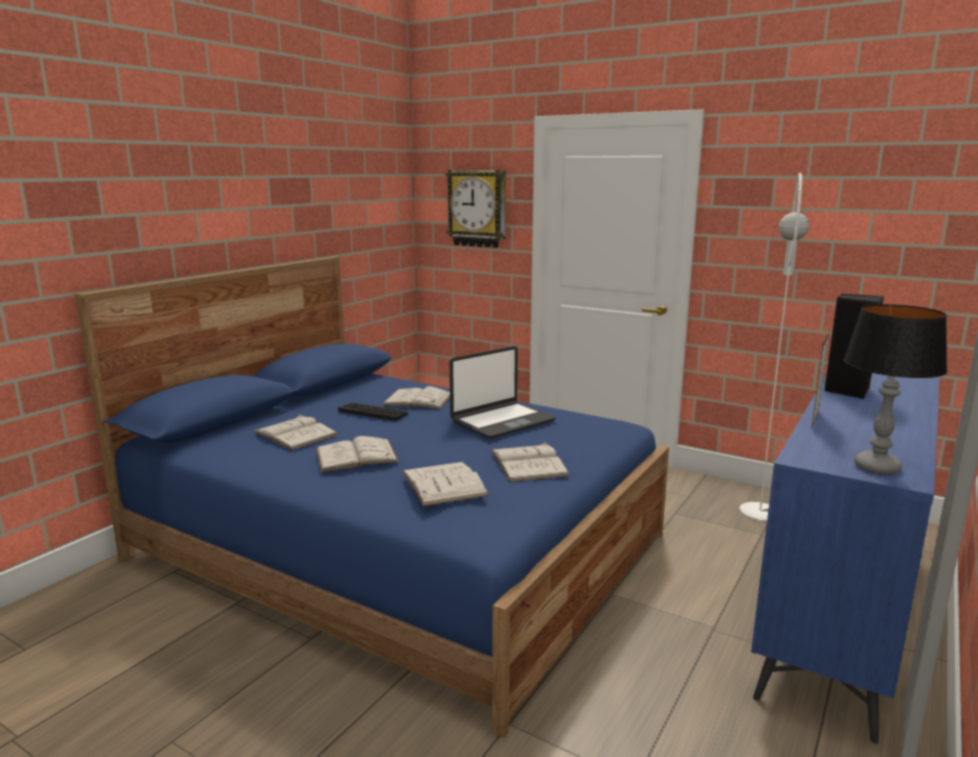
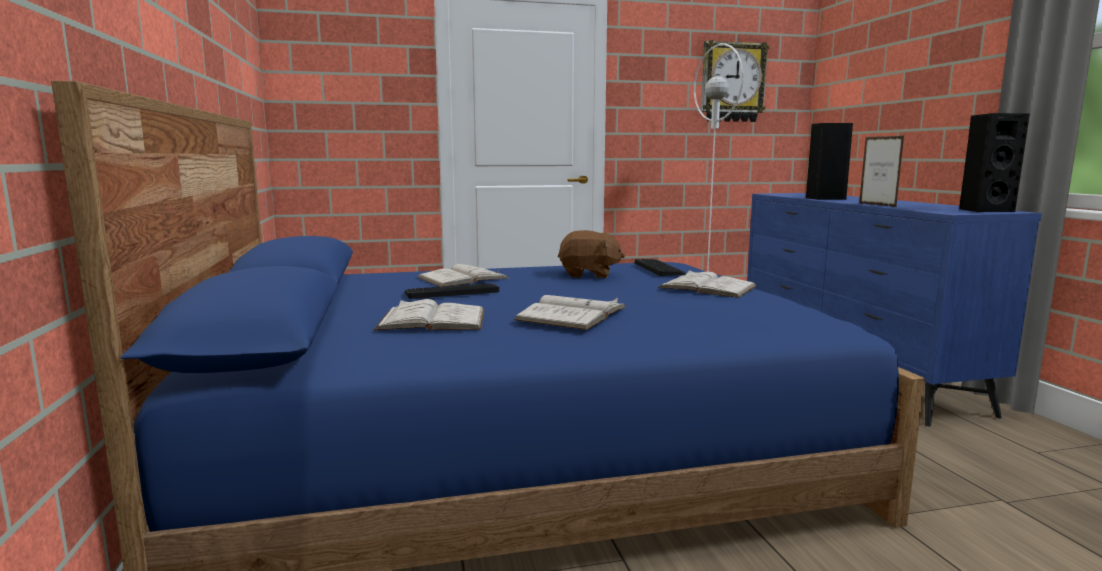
camera: 45 degrees left, 5 degrees down
white book [402,462,489,506] -> none
wall clock [446,170,506,248] -> wall clock moved to [701,40,769,122]
laptop [450,346,556,439] -> brown plush toy [558,230,625,278]
table lamp [844,304,947,475] -> black speaker [959,113,1030,212]
none -> keyboard [635,259,686,276]

